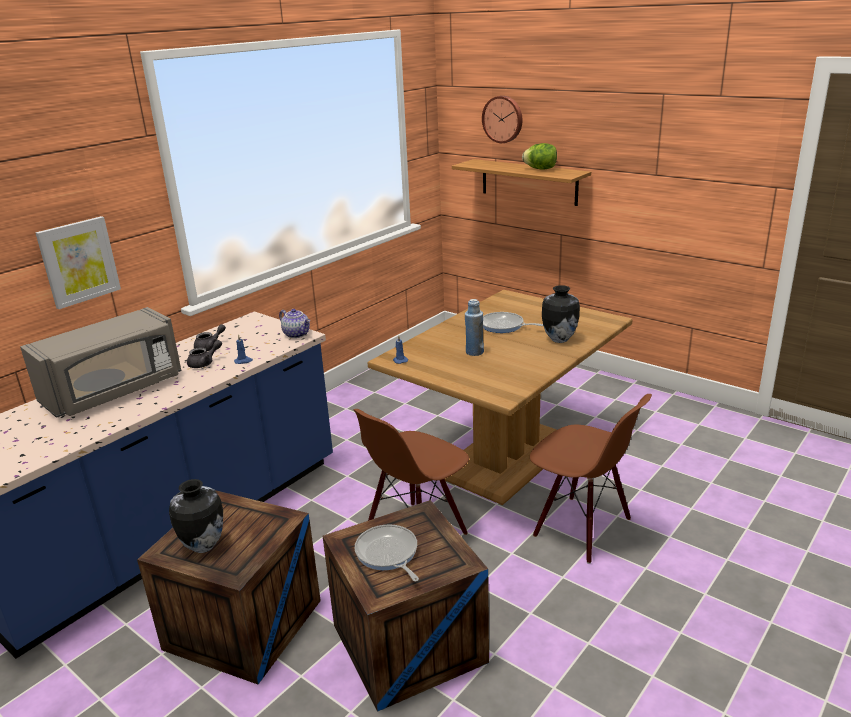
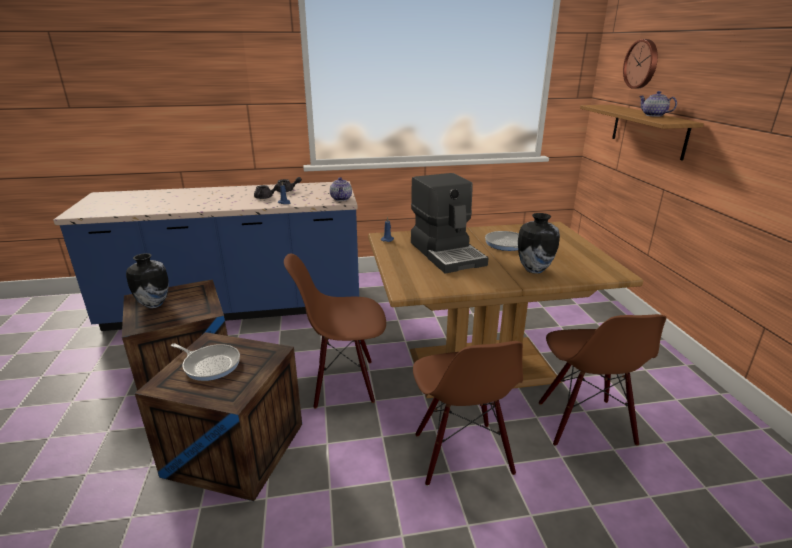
camera: 40 degrees right, 0 degrees up
grey microwave [20,307,182,418] -> none
picture [36,216,121,309] -> none
frying pan [355,524,419,582] -> frying pan turned 105 degrees clockwise [171,343,240,381]
blue bottle [465,299,484,356] -> coffee machine [411,173,488,273]
lettuce [522,143,557,170] -> teapot [639,91,677,117]
none -> brown chair [539,314,667,447]

